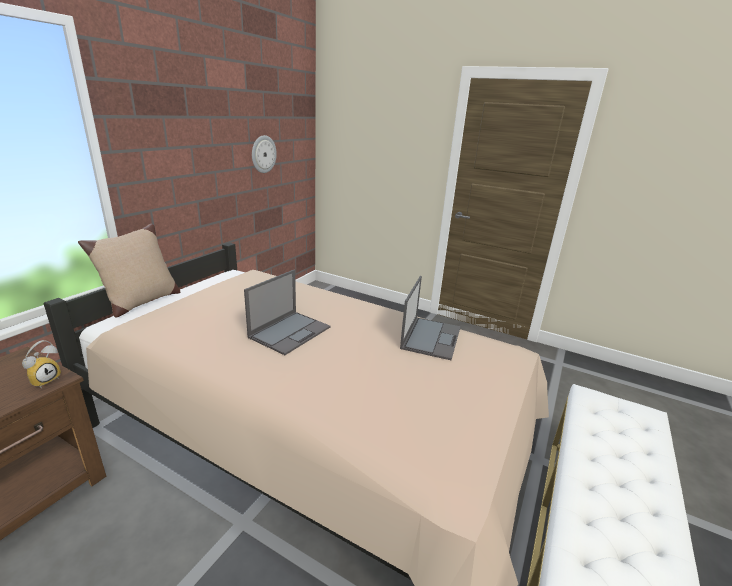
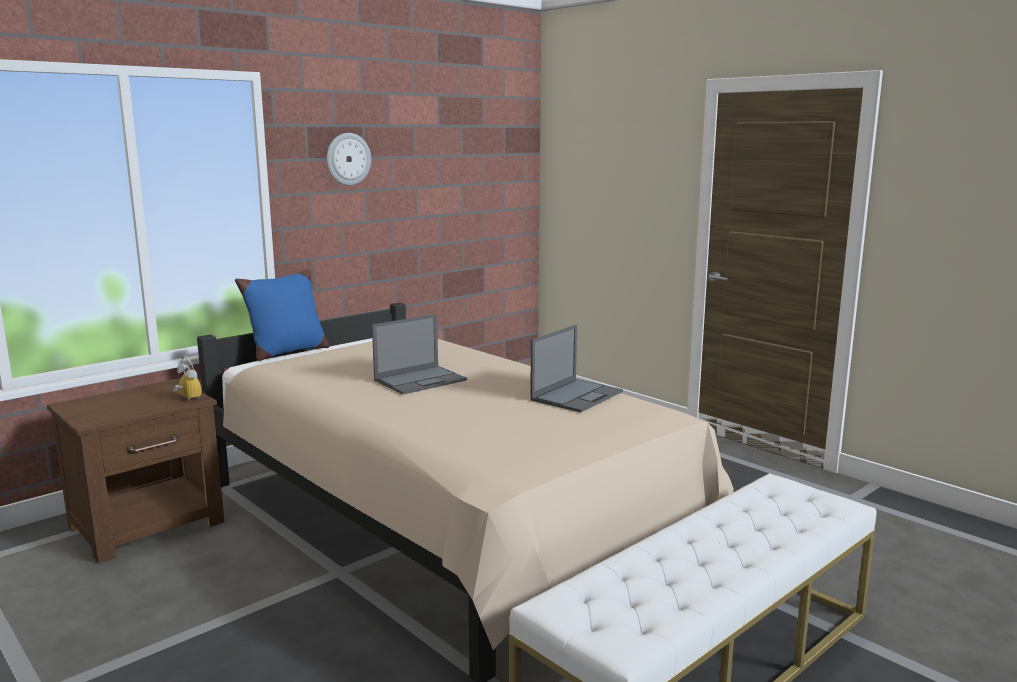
camera: 20 degrees right, 10 degrees down
alarm clock [22,340,61,388] -> alarm clock turned 90 degrees counterclockwise [173,356,201,400]
beige pillow [78,224,180,318] -> blue pillow [235,269,329,361]
wall clock [252,135,277,173] -> wall clock moved to [327,133,371,185]

